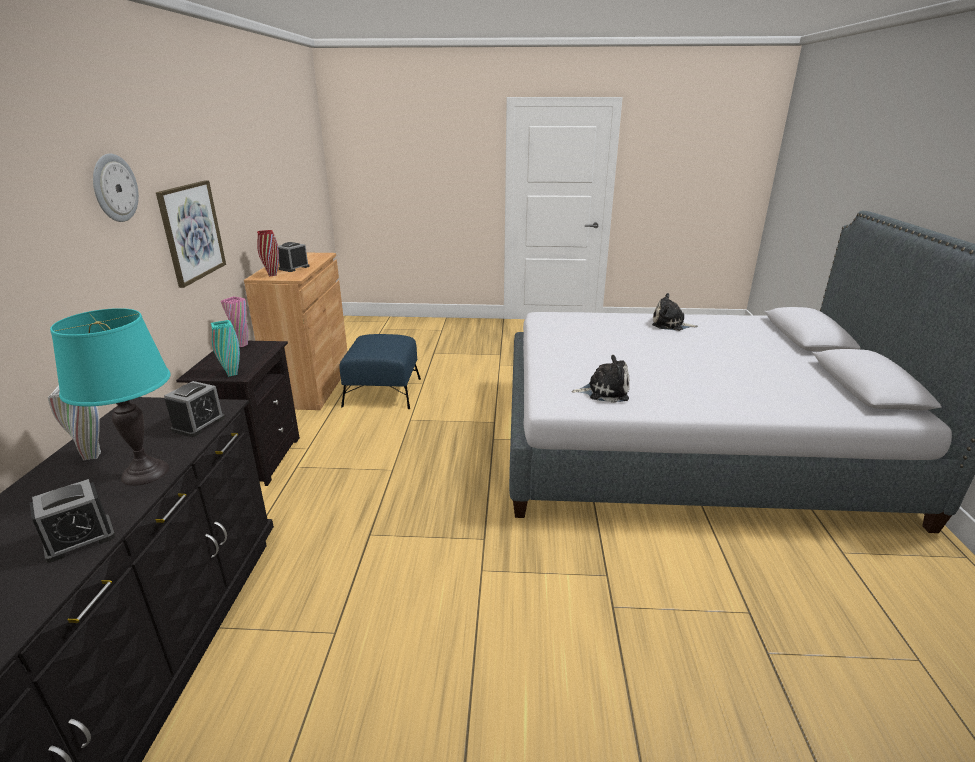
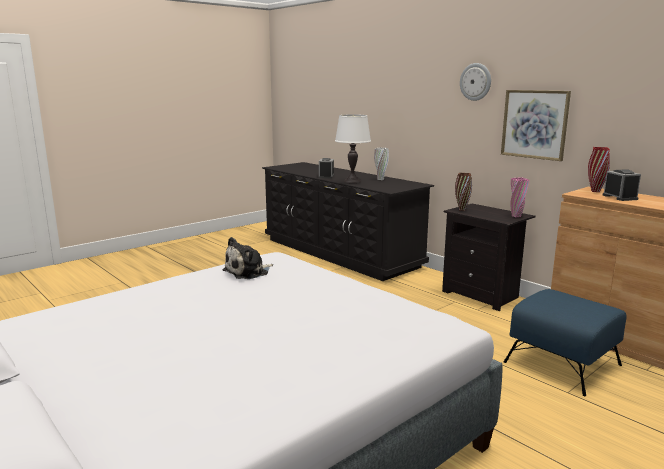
camera: 135 degrees right, 10 degrees down
turquoise table lamp [50,308,171,486] -> white table lamp [335,114,371,183]
alarm clock [164,381,225,437] -> none
turquoise vase [211,320,240,377] -> brown vase [455,173,472,211]
plush toy [652,293,698,331] -> none

